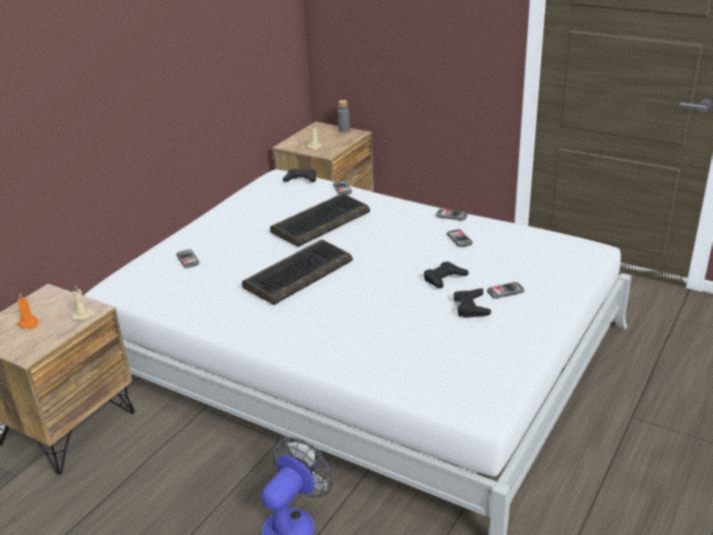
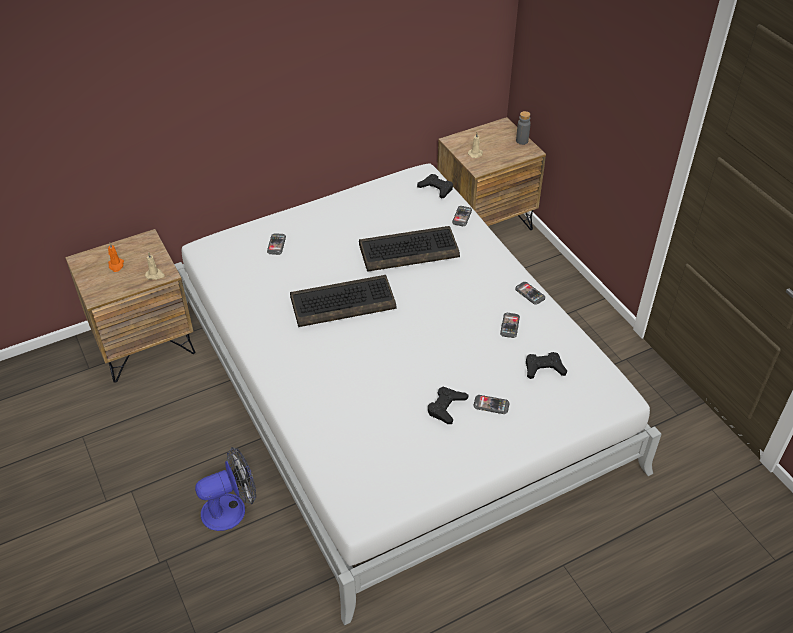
camera: 30 degrees right, 15 degrees up
black game controller [424,261,468,288] -> black game controller moved to [526,352,567,379]

